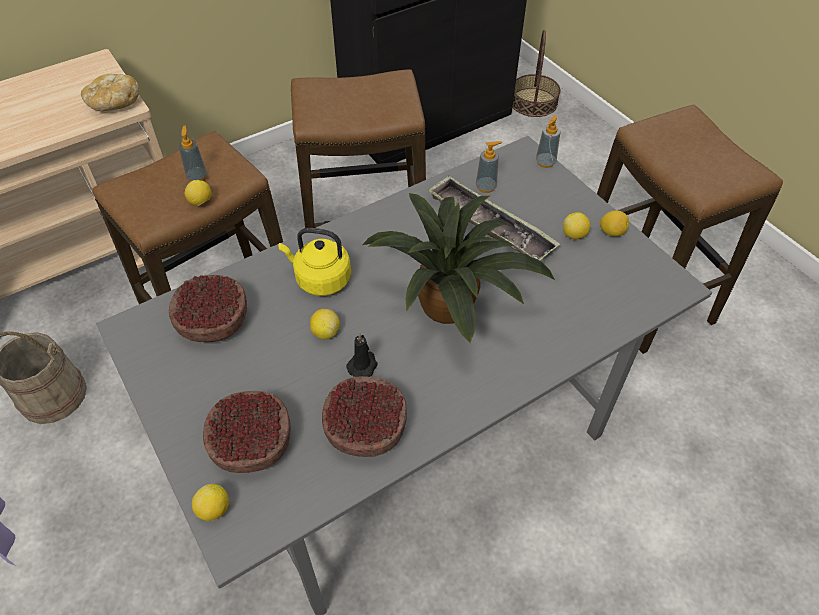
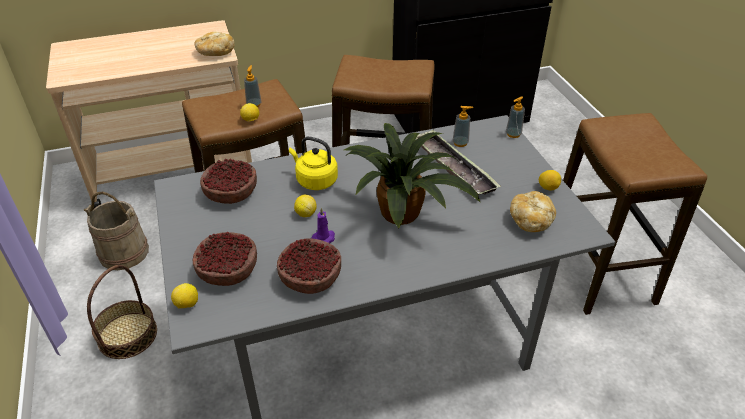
camera: 15 degrees right, 10 degrees down
black candle [347,333,378,377] -> purple candle [311,207,335,243]
basket [512,30,561,117] -> basket moved to [87,265,157,359]
lemon [563,212,591,239] -> none
none -> bread [510,191,556,232]

